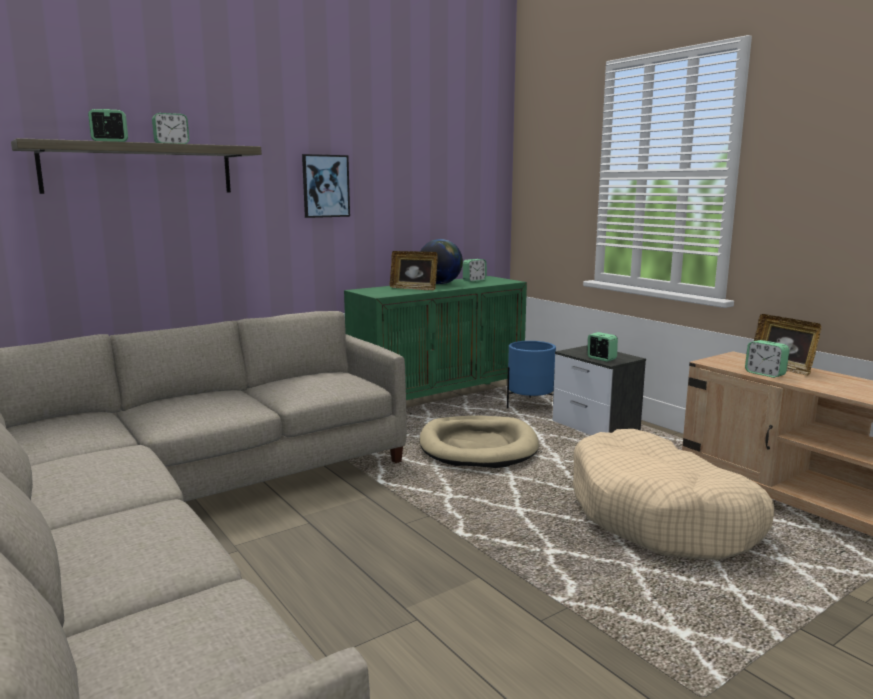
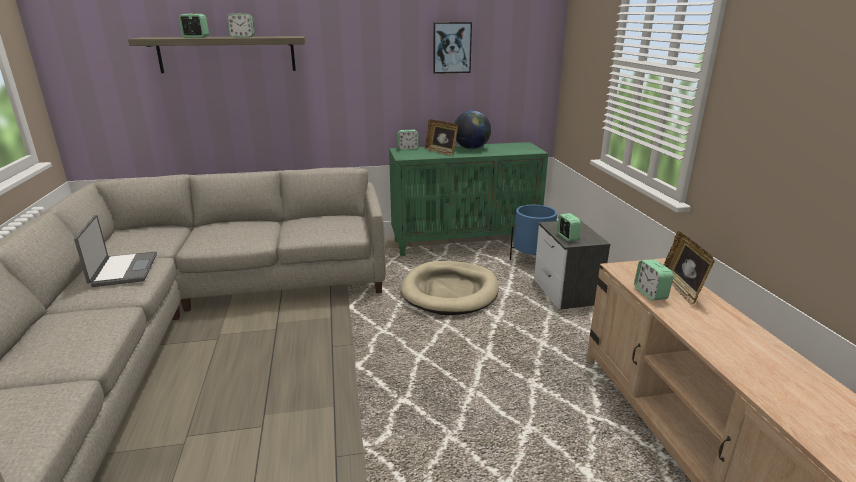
camera: 25 degrees right, 10 degrees up
picture [302,154,350,218] -> picture moved to [433,22,472,74]
alarm clock [463,259,487,282] -> alarm clock moved to [397,130,419,150]
beige dog bed [573,429,774,560] -> none
none -> laptop [74,215,157,287]

